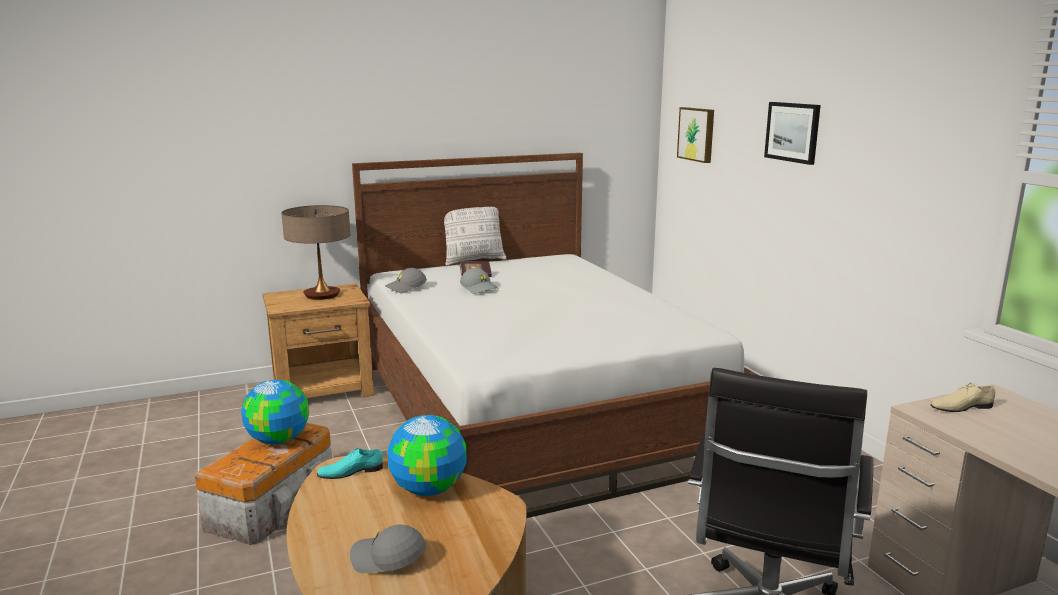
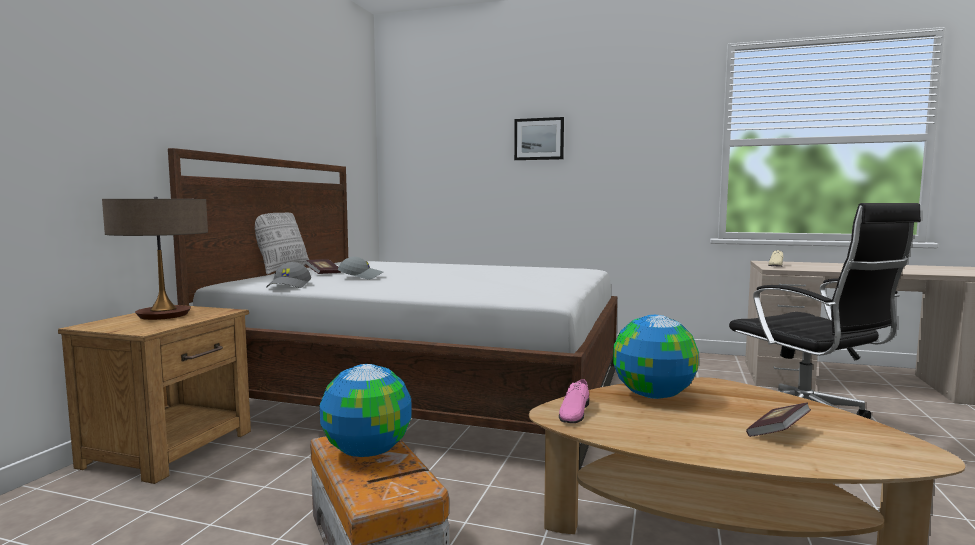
camera: 50 degrees left, 10 degrees down
turquoise shoe [317,448,383,479] -> pink shoe [559,379,589,423]
grey cap [350,524,426,573] -> book [746,402,811,437]
picture [677,107,714,163] -> none

